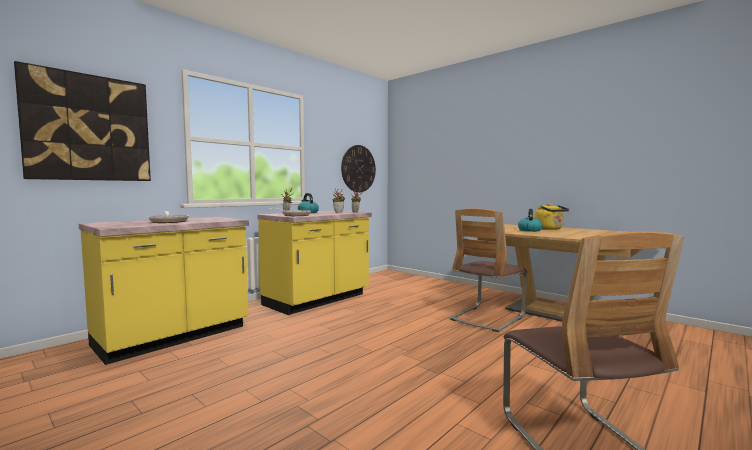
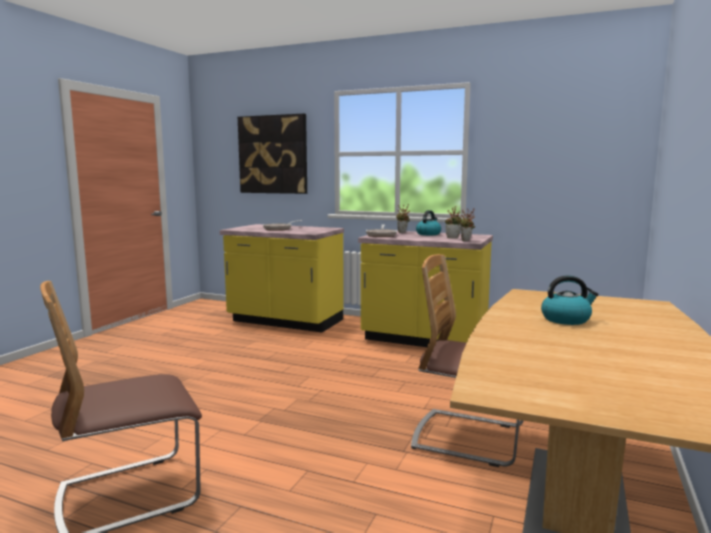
camera: 70 degrees right, 5 degrees up
wall clock [341,145,376,192] -> none
yellow kettle [534,204,569,230] -> none

